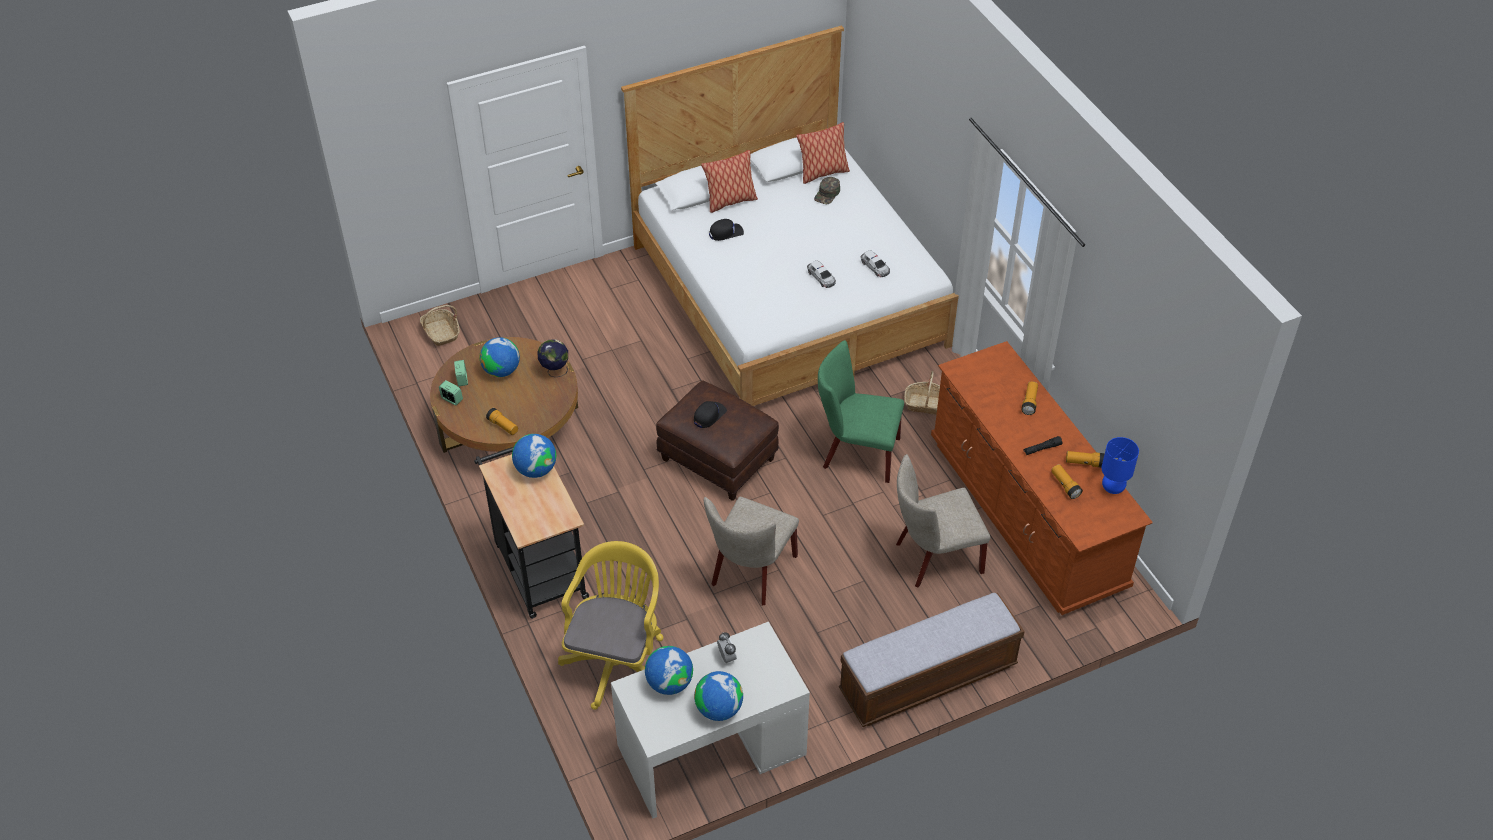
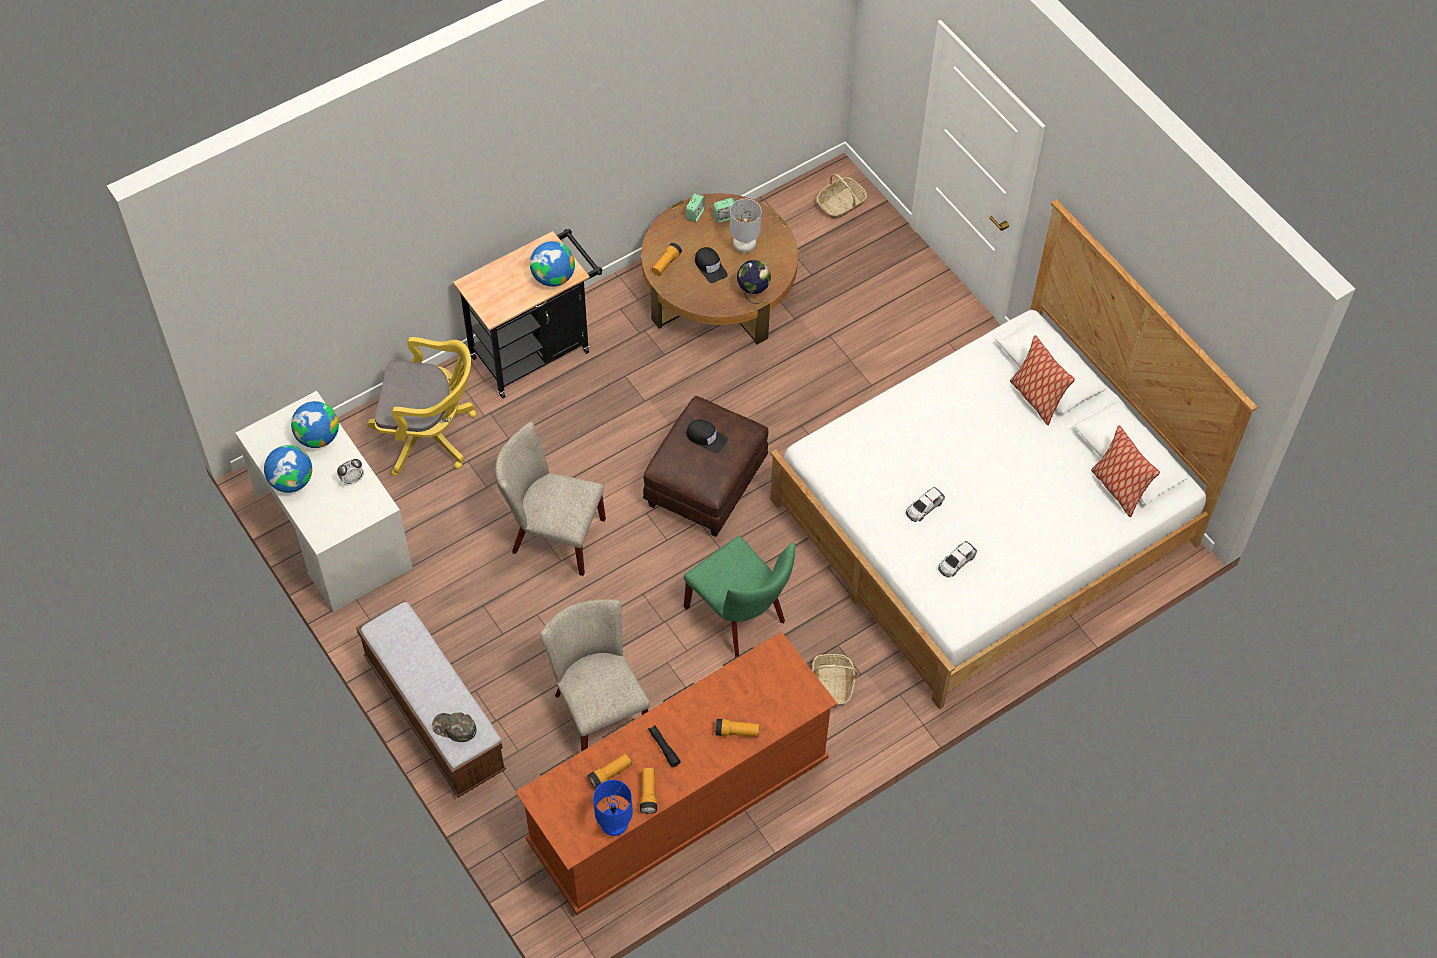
camera: 80 degrees right, 10 degrees up
globe [479,337,520,377] -> grey table lamp [730,199,761,253]
black cap [709,219,744,241] -> black cap moved to [695,247,728,283]
green cap [814,177,840,204] -> green cap moved to [432,712,477,742]
green chair [818,340,904,483] -> green chair turned 135 degrees clockwise [684,536,795,657]

